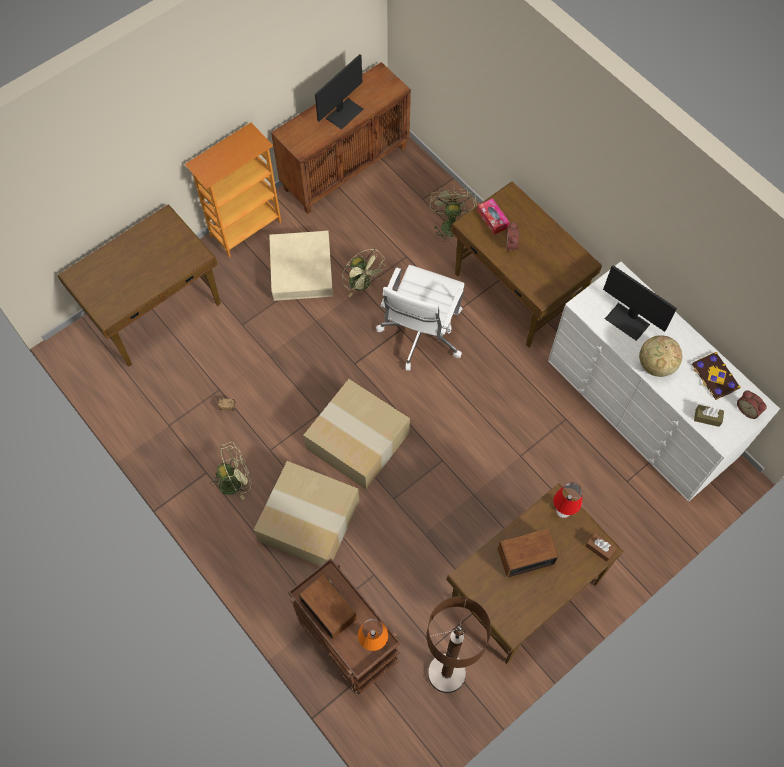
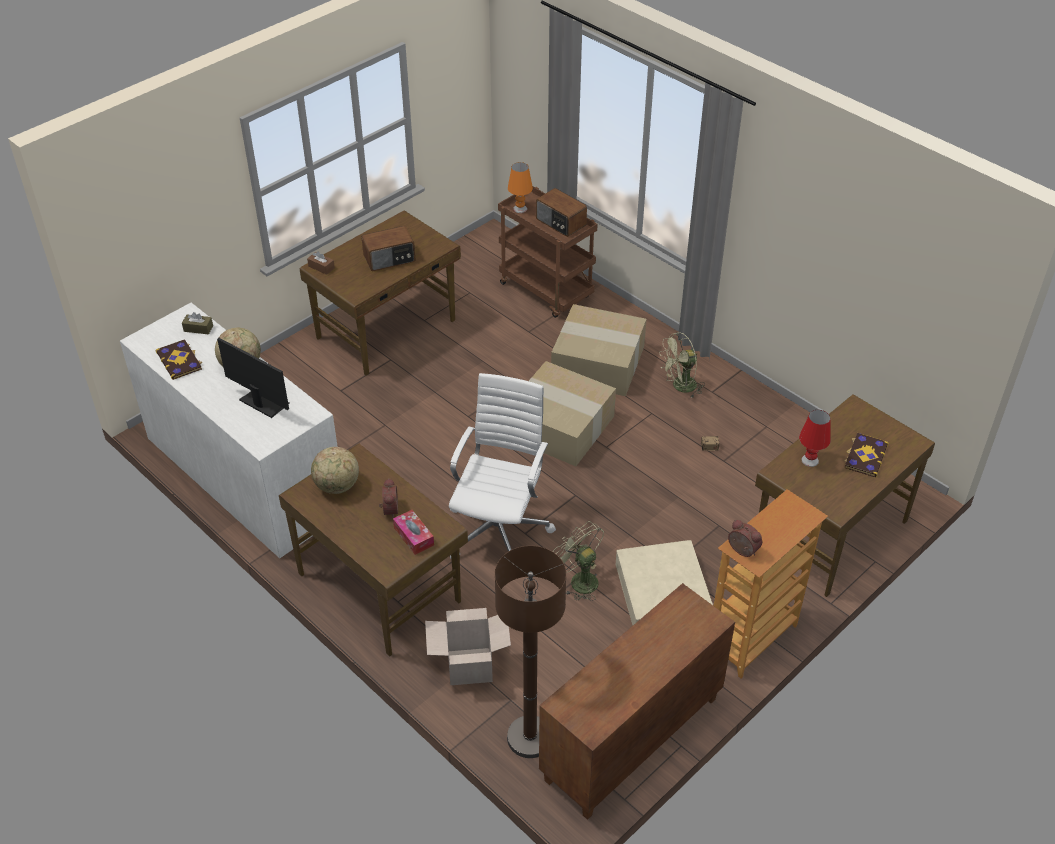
camera: 175 degrees right, 20 degrees down
monitor [315,54,364,130] -> none
brown floor lamp [427,597,491,693] -> brown floor lamp moved to [495,546,566,758]
green fan [429,186,476,242] -> cardboard box [425,608,511,685]
red table lamp [553,483,582,518] -> red table lamp moved to [799,410,831,467]
alarm clock [737,390,767,419] -> alarm clock moved to [728,520,762,557]
none -> globe [311,447,359,494]
none -> book [844,433,889,477]

